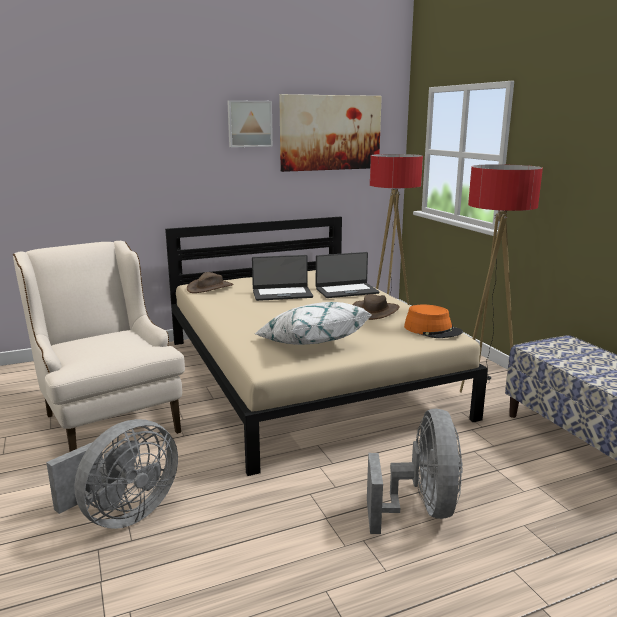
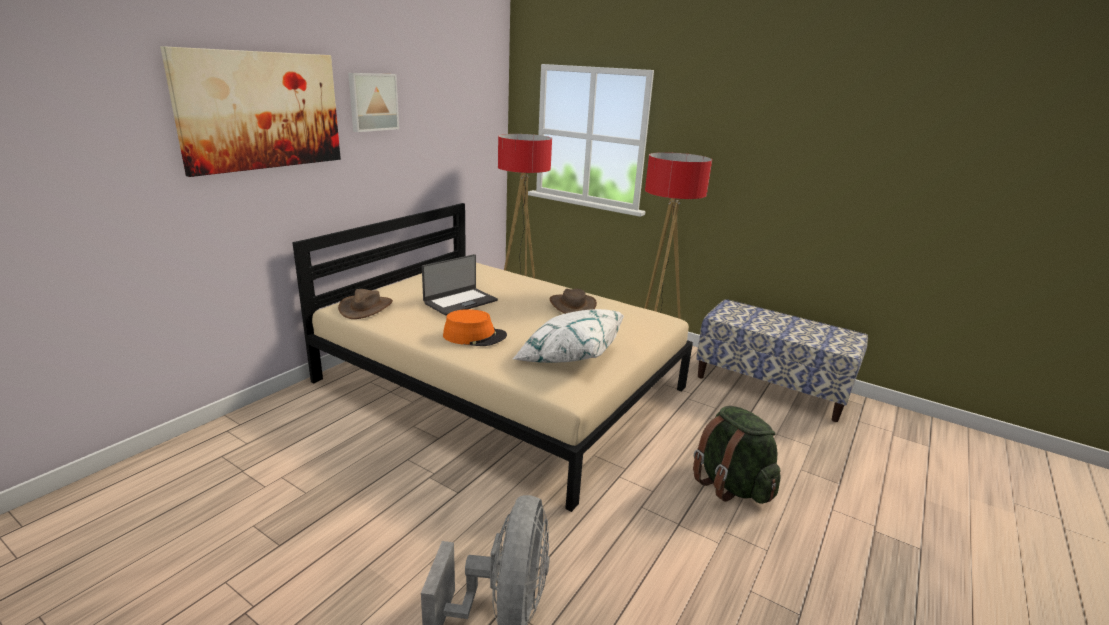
camera: 35 degrees left, 5 degrees up
beige armchair [13,241,185,452] -> none
picture [279,94,382,172] -> picture moved to [160,46,341,177]
laptop [316,252,379,298] -> none
grey fan [367,408,463,534] -> green backpack [693,406,780,504]
orange hat [404,305,463,338] -> orange hat moved to [443,309,507,346]

